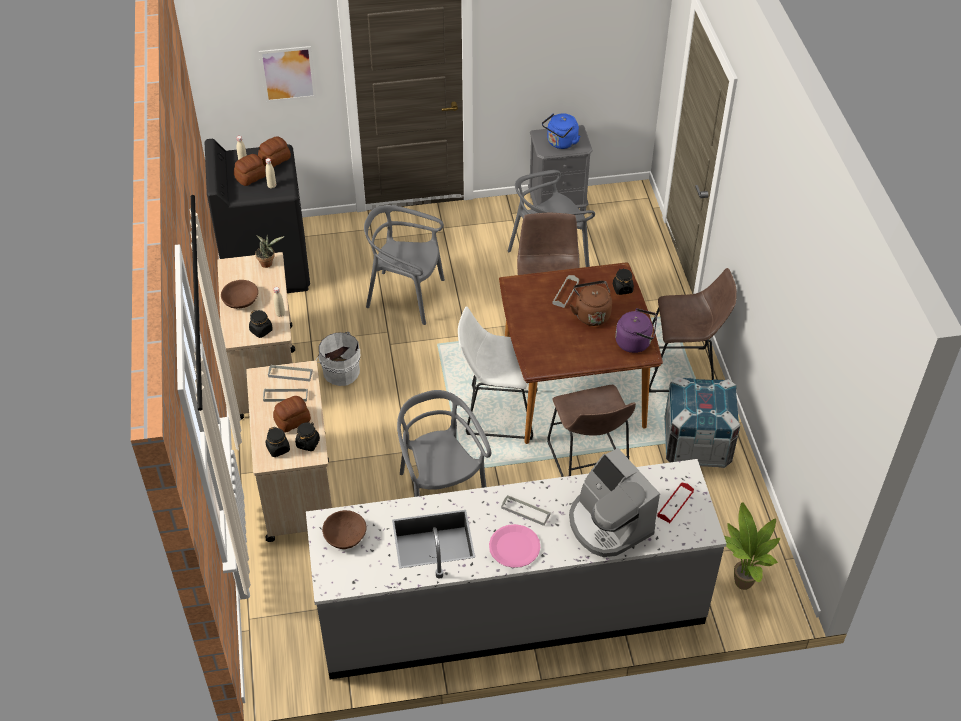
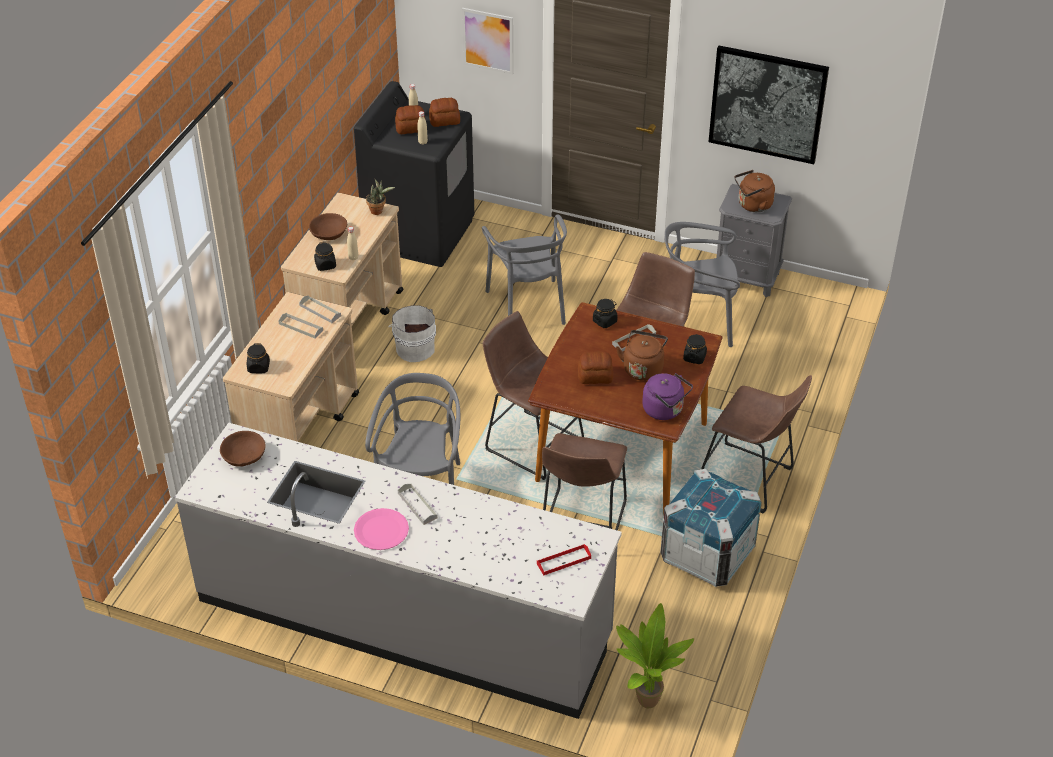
camera: 30 degrees right, 5 degrees down
bread [273,396,311,432] -> bread moved to [578,351,613,384]
black jar [295,422,320,451] -> black jar moved to [593,299,618,328]
grey chair [364,205,445,325] -> grey chair turned 150 degrees counterclockwise [482,214,567,325]
white stool [458,306,538,440] -> brown stool [483,311,584,480]
blue kettle [542,113,580,149] -> brown kettle [735,170,775,212]
coffee machine [569,448,660,557] -> none
none -> picture [708,46,829,164]

